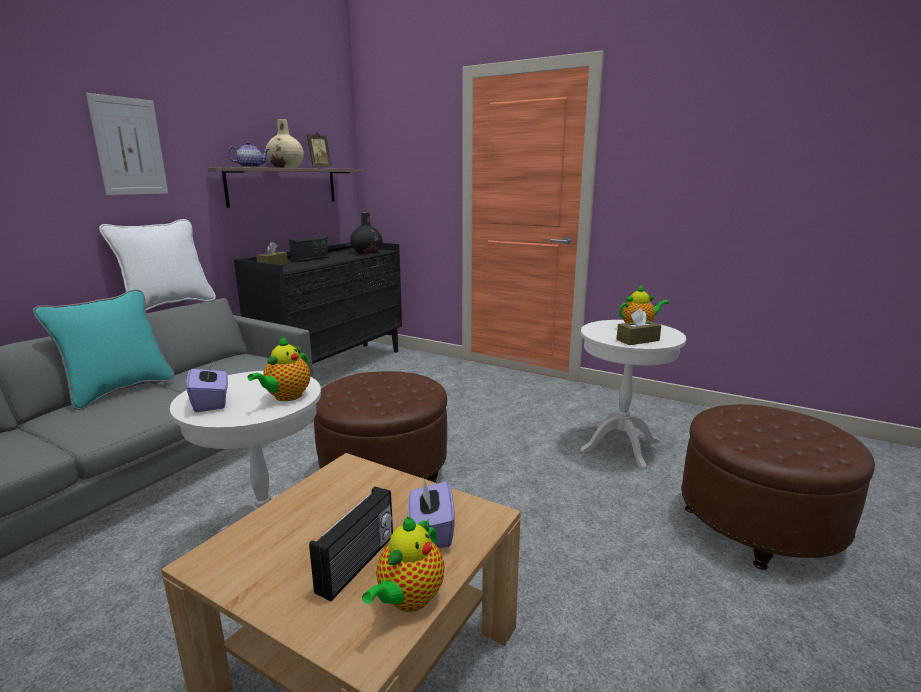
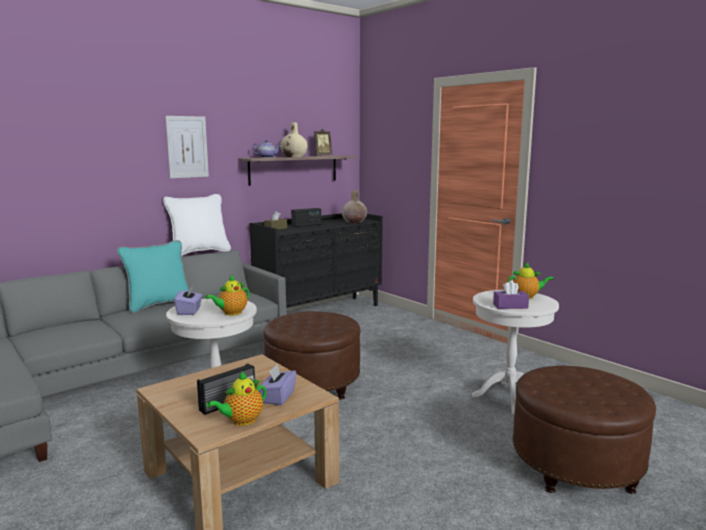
camera: 20 degrees right, 5 degrees down
black vase [350,212,382,254] -> beige vase [342,190,367,223]
brown tissue box [616,308,661,345] -> purple tissue box [493,281,529,309]

